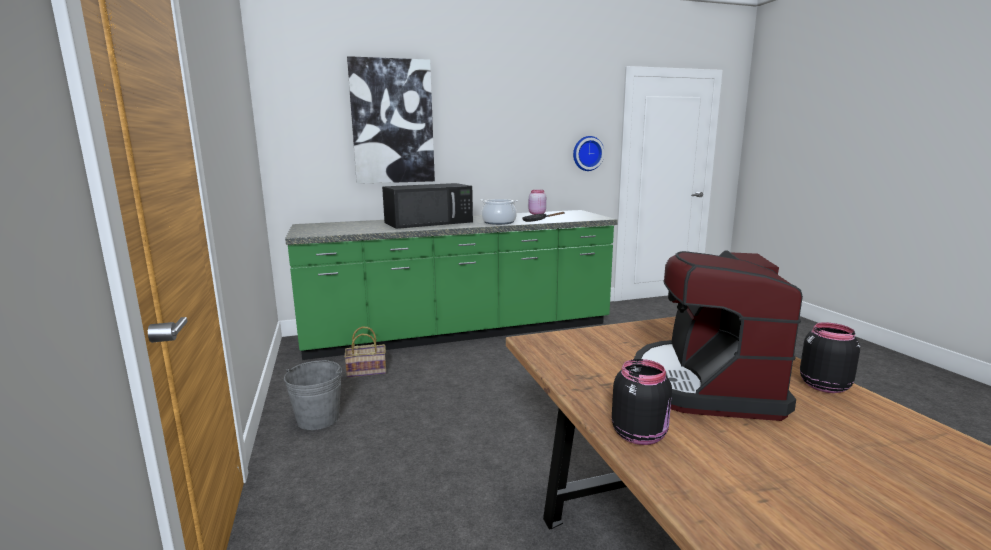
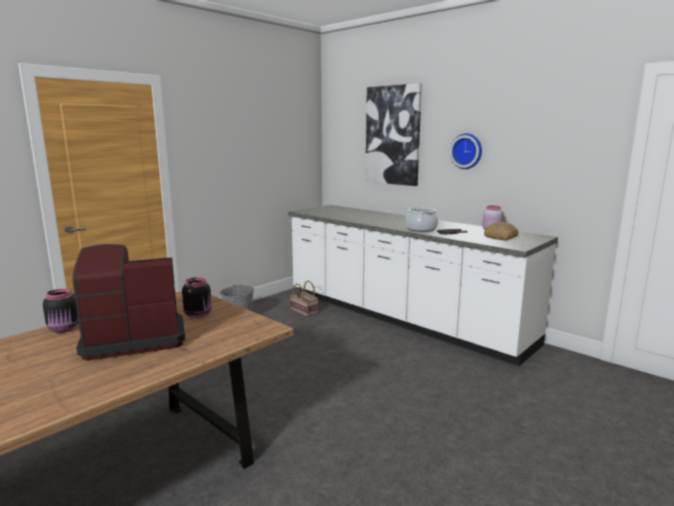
camera: 60 degrees right, 0 degrees up
green counter [285,210,618,360] -> white counter [288,205,558,366]
black microwave [382,183,473,229] -> none
wall clock [573,136,604,171] -> wall clock moved to [450,133,482,169]
black jar [800,322,860,393] -> black jar moved to [182,277,212,318]
none -> bread [484,222,518,241]

